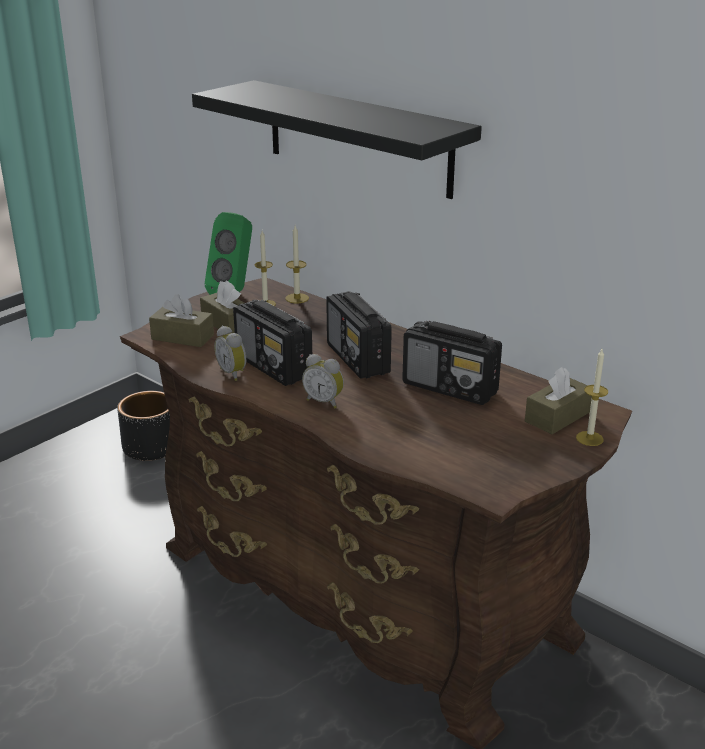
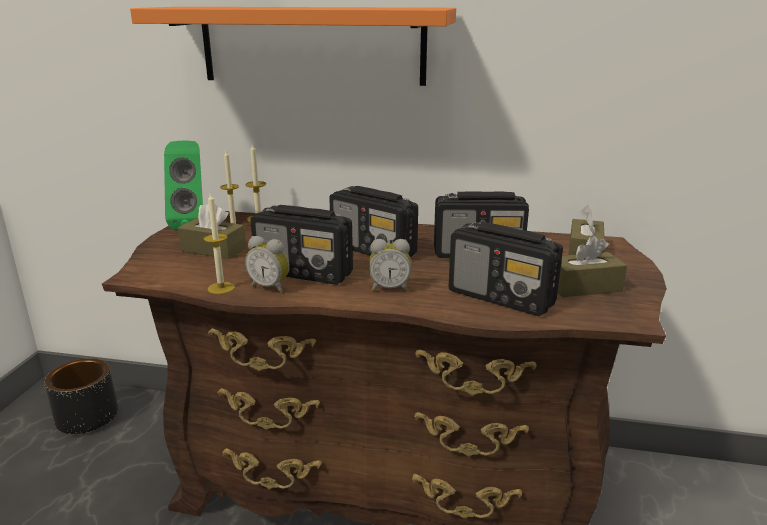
camera: 30 degrees left, 5 degrees down
brown tissue box [149,294,214,347] -> brown tissue box moved to [558,236,627,297]
black shelf [192,80,482,199] -> orange shelf [130,7,456,86]
candle [576,349,608,446] -> candle moved to [204,192,235,294]
none -> radio [449,222,563,316]

